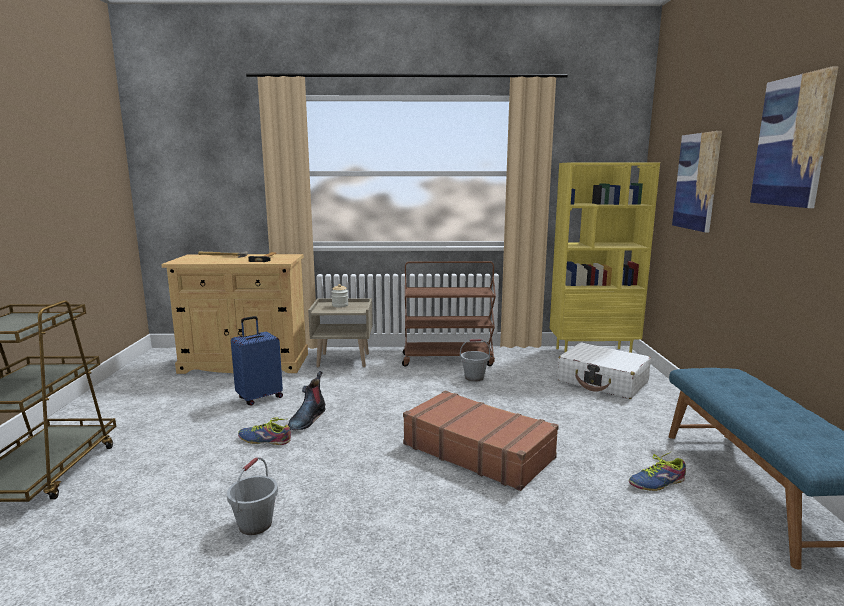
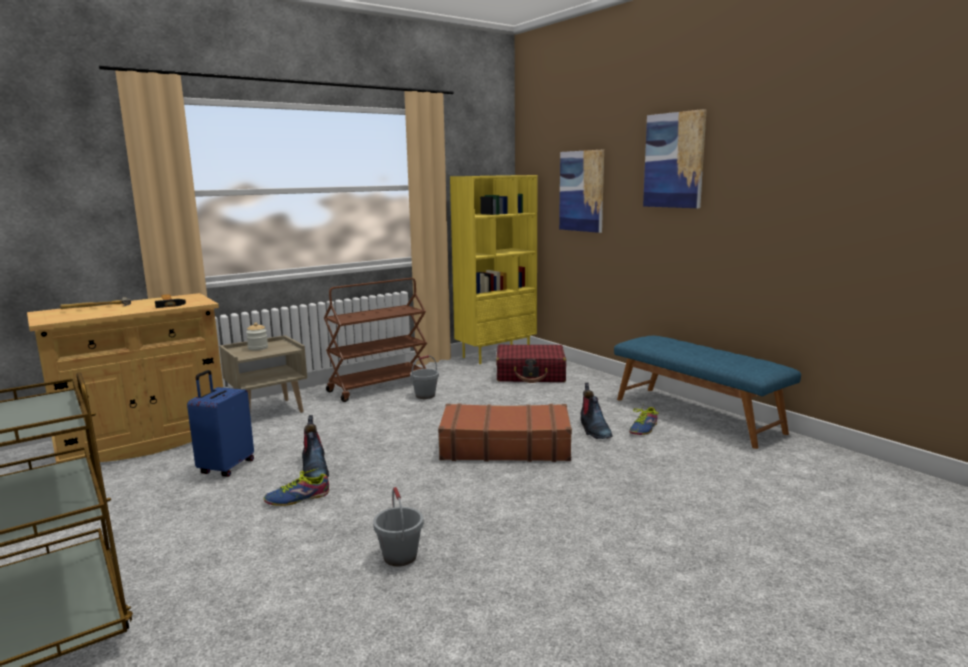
camera: 35 degrees left, 0 degrees up
white suitcase [558,343,651,399] -> red suitcase [496,344,566,383]
none -> boot [581,383,612,439]

